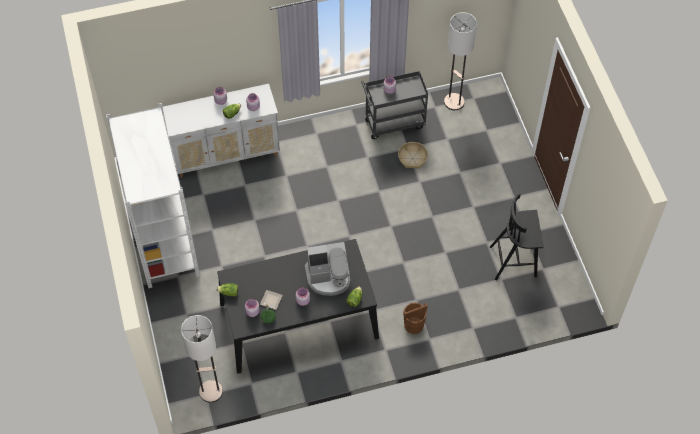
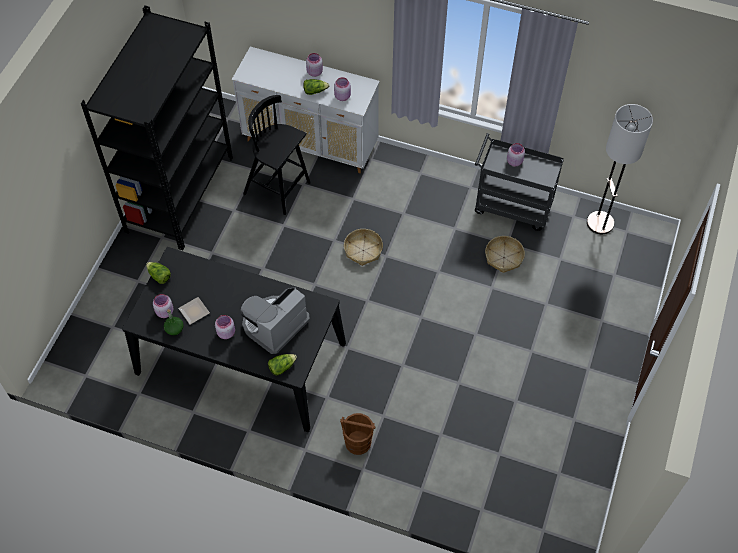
camera: 35 degrees right, 0 degrees up
white bookcase [106,103,200,288] -> black bookcase [81,6,233,250]
floor lamp [181,315,223,403] -> none
coffee machine [305,242,350,296] -> coffee machine turned 105 degrees clockwise [241,287,310,354]
black stool [490,194,544,280] -> black stool moved to [243,95,311,215]
none -> basket [344,229,383,266]

